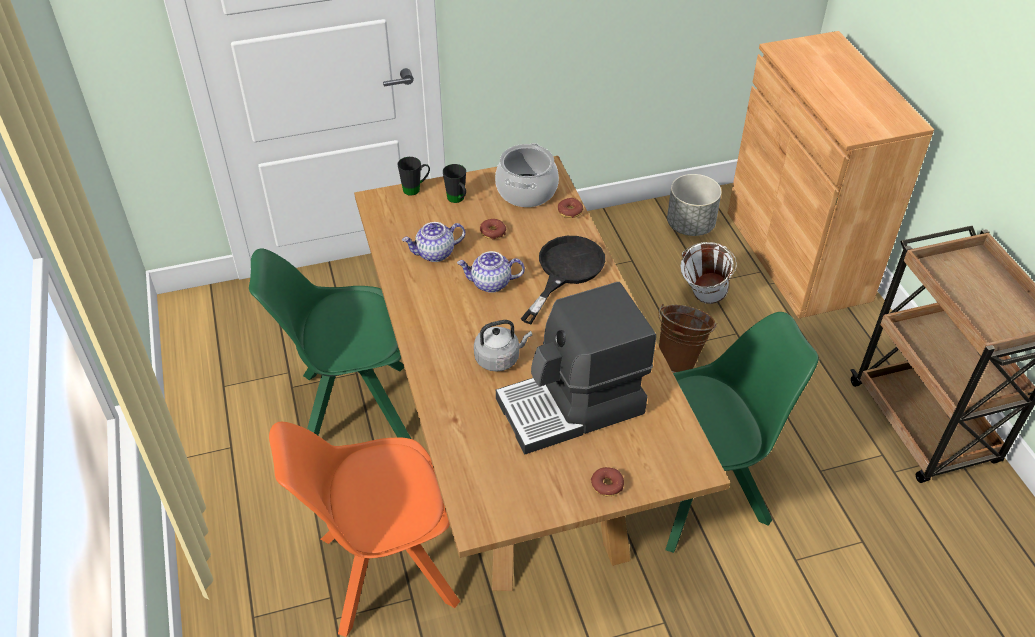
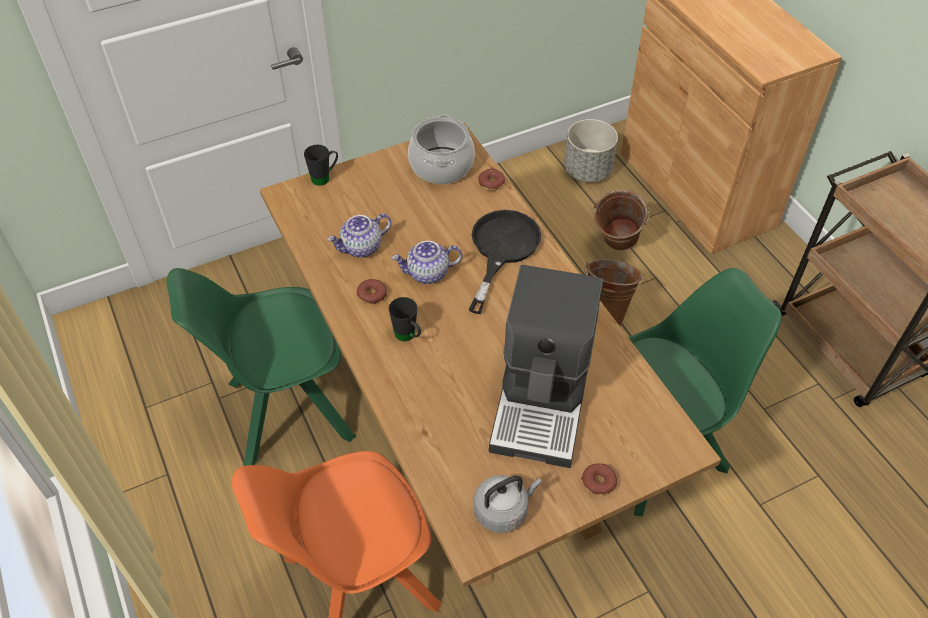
camera: 10 degrees left, 5 degrees up
black mug [443,164,466,203] -> black mug moved to [389,297,421,341]
grey kettle [474,320,532,372] -> grey kettle moved to [474,475,542,533]
donut [480,219,506,239] -> donut moved to [357,279,387,304]
coffee machine [496,282,656,455] -> coffee machine turned 45 degrees counterclockwise [489,265,603,468]
white bucket [680,242,737,304] -> brown bucket [594,190,650,251]

